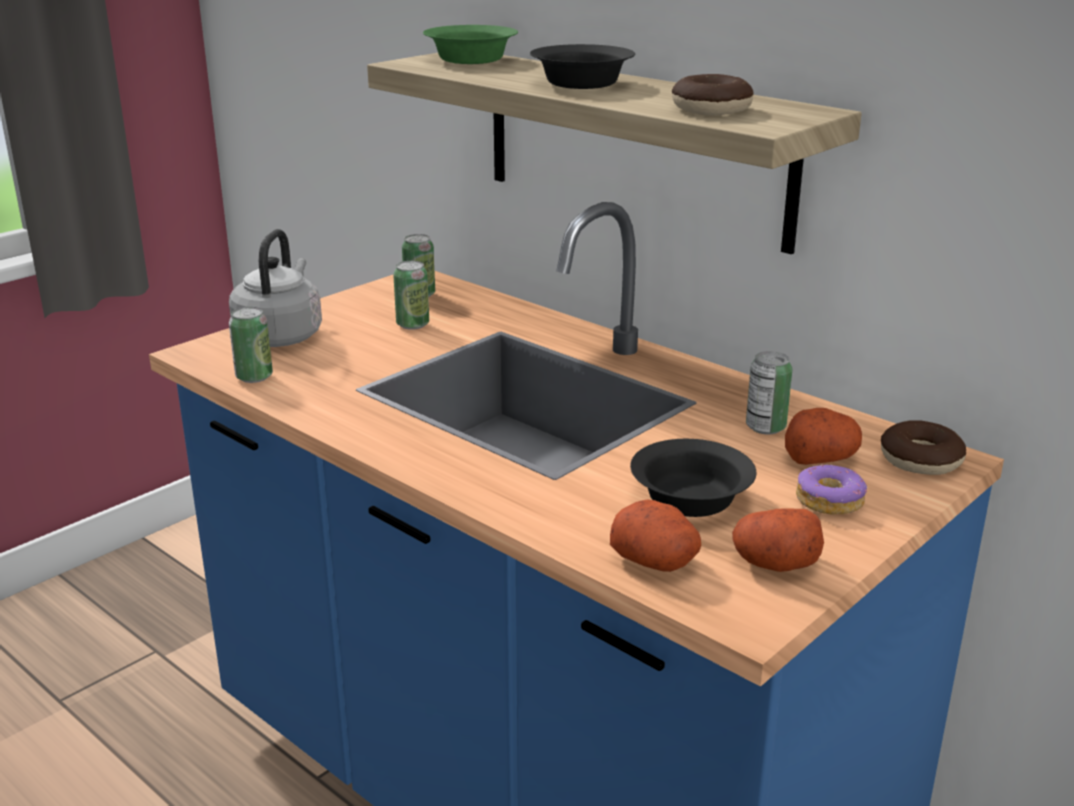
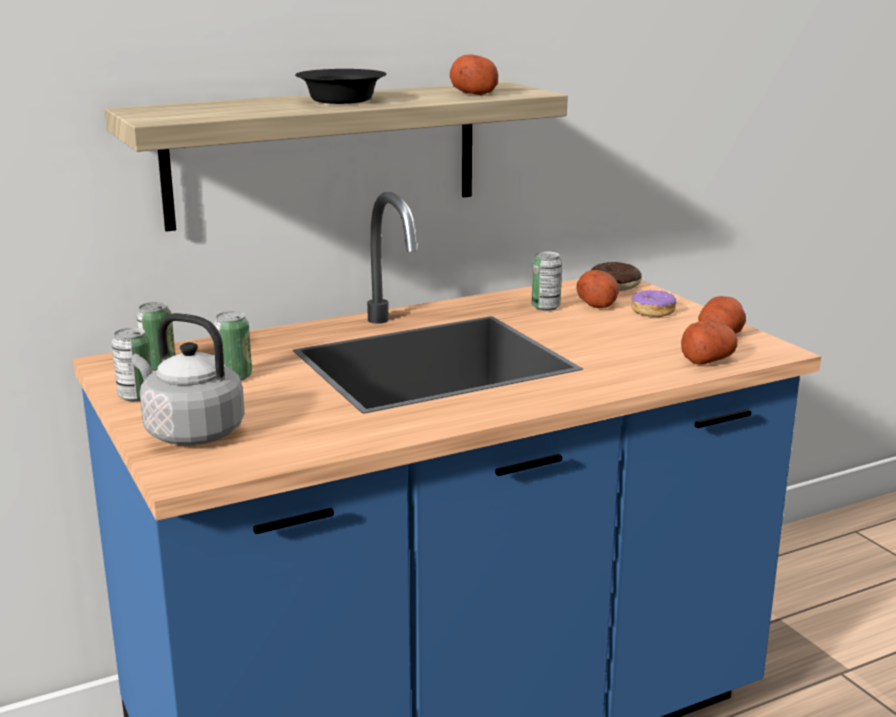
camera: 70 degrees left, 5 degrees down
can [229,307,273,383] -> can moved to [112,328,152,401]
green bowl [423,25,518,64] -> none
black bowl [630,439,757,517] -> none
donut [672,74,754,115] -> potato [450,54,498,95]

